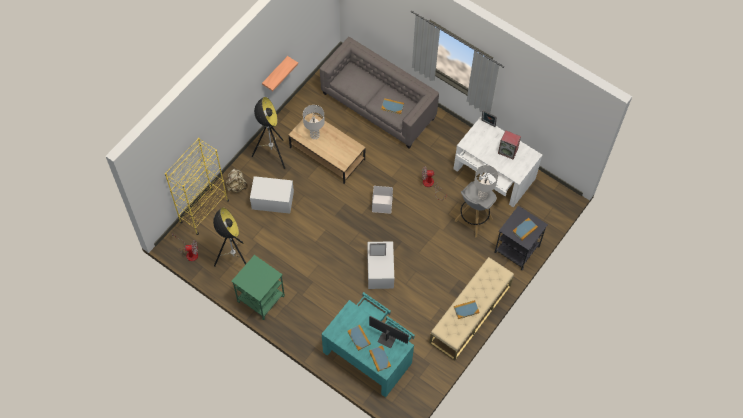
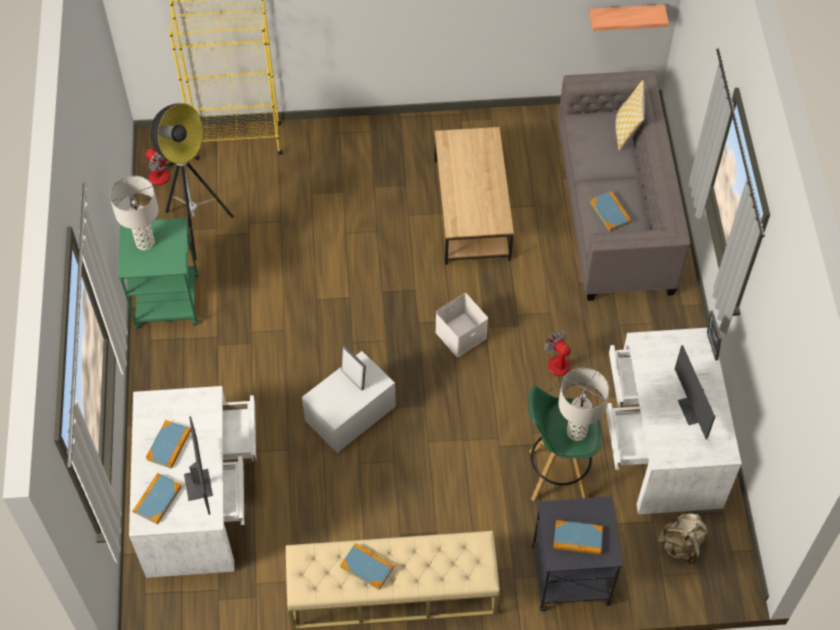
camera: 50 degrees right, 5 degrees down
beige backpack [226,168,248,193] -> beige backpack moved to [658,513,710,564]
white storage box [250,176,294,214] -> none
floor lamp [252,97,285,169] -> none
shelf [262,56,298,91] -> shelf moved to [589,5,669,31]
white table lamp [303,105,325,139] -> white table lamp moved to [110,176,159,250]
turquoise desk [321,292,415,397] -> white desk [129,386,256,578]
grey stool [454,181,497,237] -> green stool [528,386,602,501]
speaker [498,130,521,159] -> monitor [675,345,715,439]
none -> pillow [616,80,645,151]

